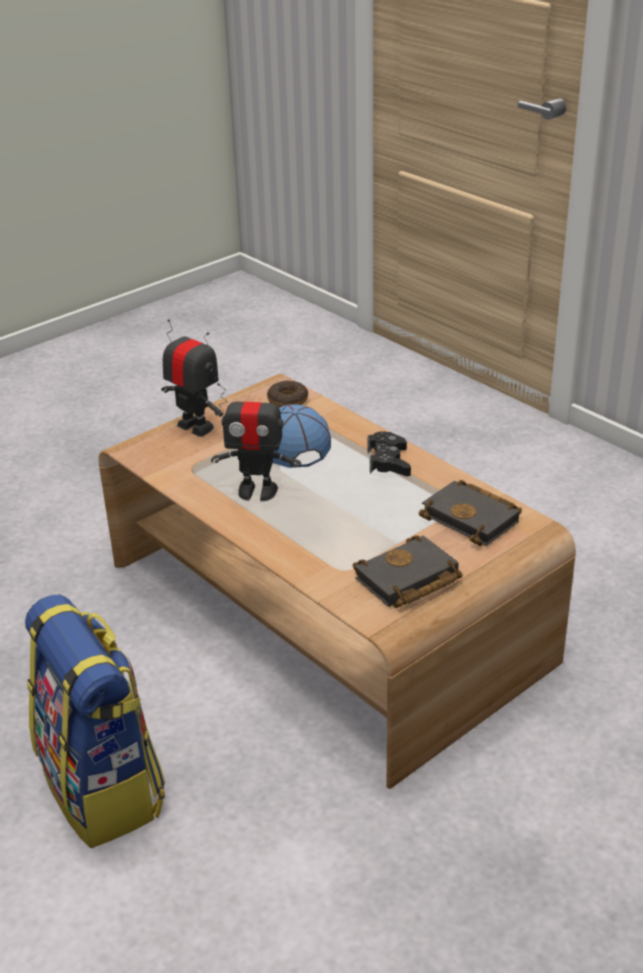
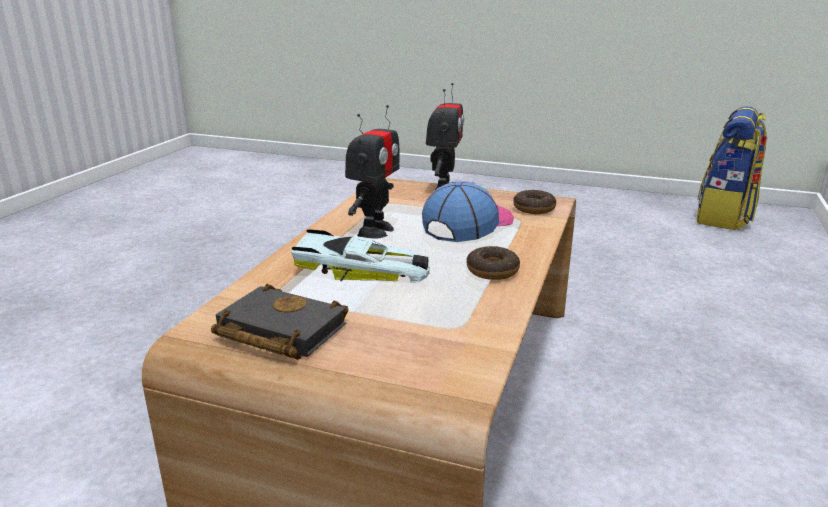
camera: 60 degrees right, 10 degrees down
backpack [25,594,165,848] -> backpack moved to [697,106,767,230]
toy robot [211,383,301,501] -> toy robot turned 135 degrees counterclockwise [345,105,400,238]
black game controller [367,432,411,476] -> donut [467,246,520,280]
black book [419,480,522,546] -> none
none -> toy car [291,229,429,282]

